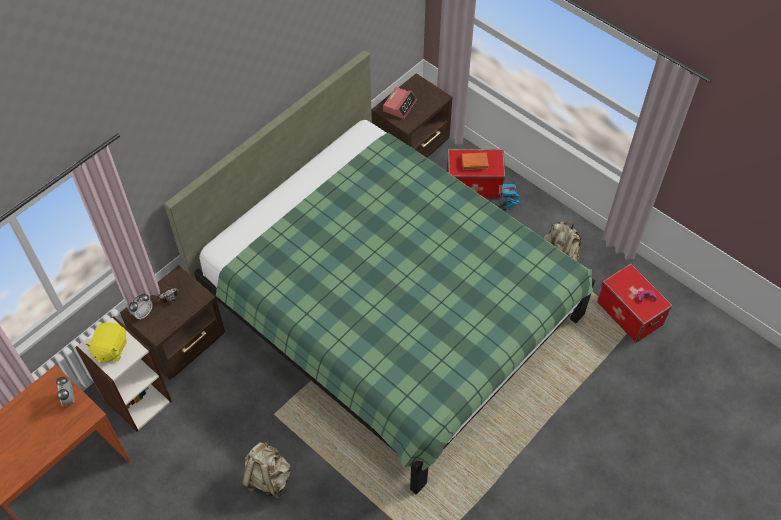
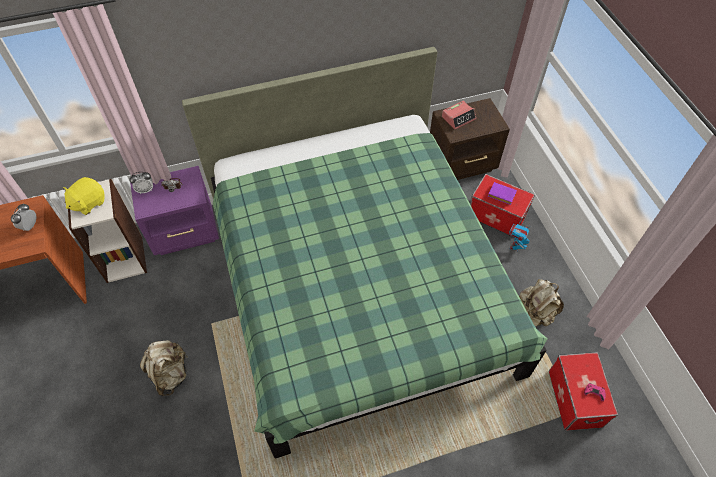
camera: 30 degrees right, 0 degrees up
brown nightstand [120,265,225,380] -> purple nightstand [130,166,219,255]
orange book [462,153,489,170] -> purple book [488,182,517,205]

